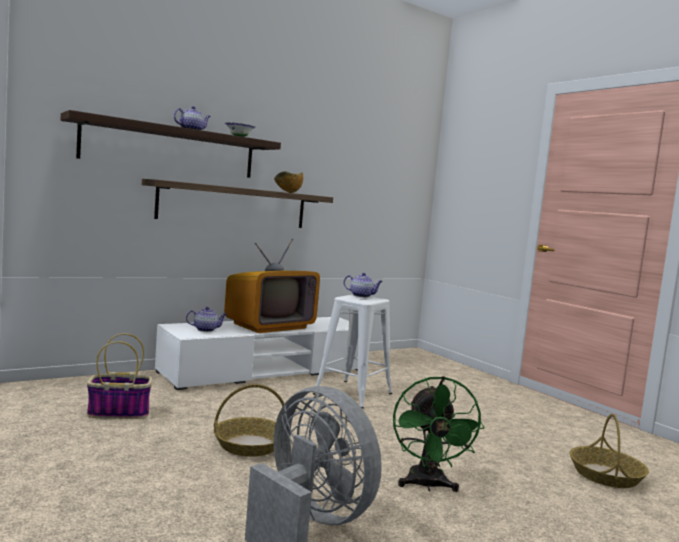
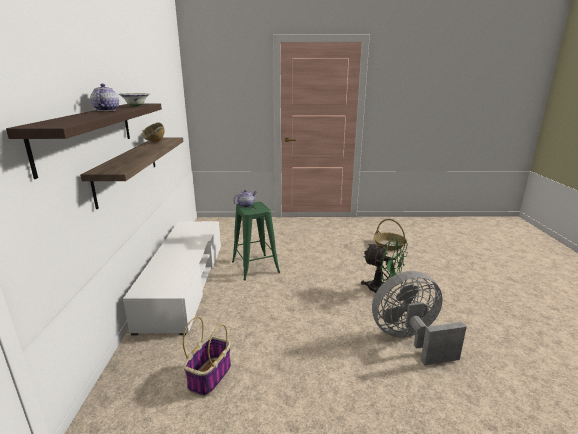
camera: 55 degrees left, 15 degrees up
teapot [186,307,227,332] -> none
basket [214,384,284,457] -> none
television [224,239,320,333] -> none
white stool [313,294,392,408] -> green stool [232,202,280,280]

